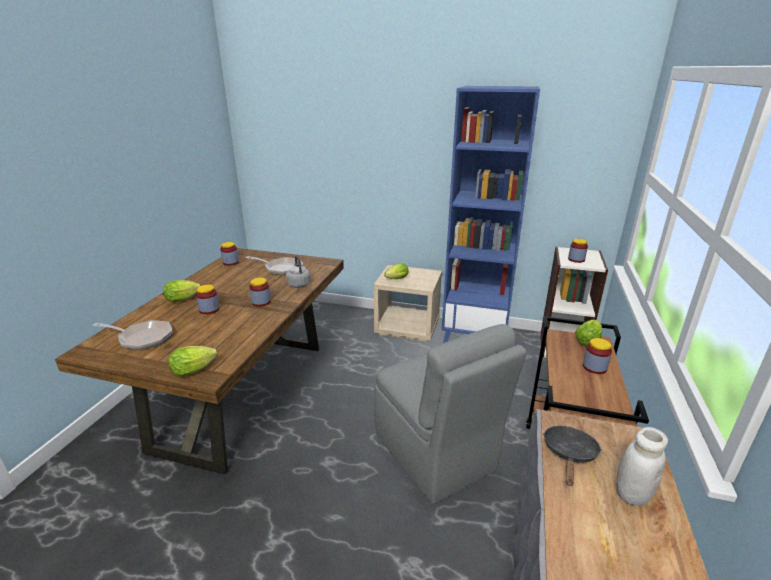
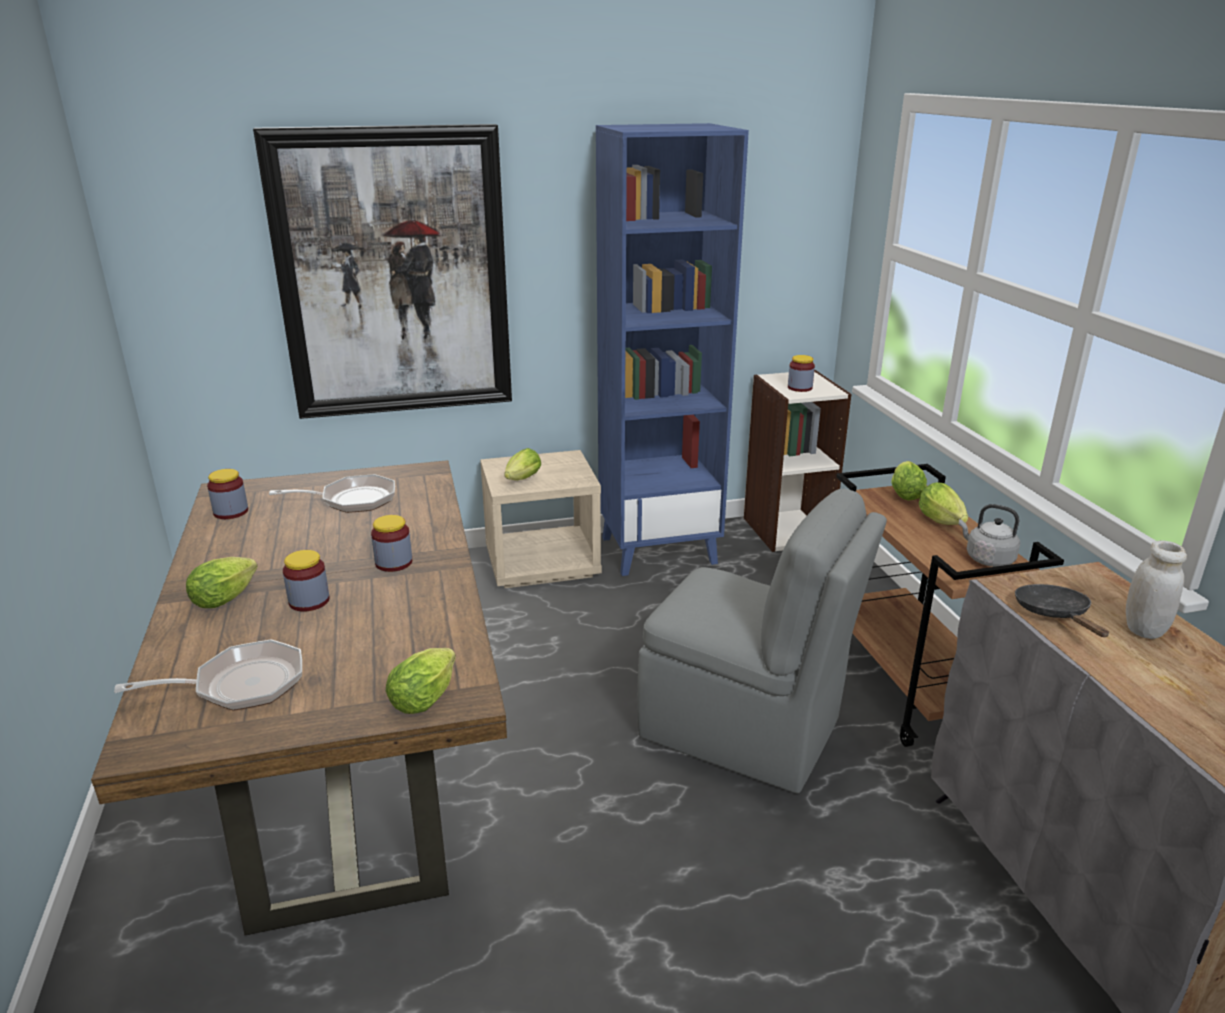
camera: 30 degrees left, 0 degrees up
grey kettle [286,256,311,288] -> grey kettle moved to [959,504,1020,567]
jar [583,338,612,374] -> lettuce [919,482,968,525]
none -> picture [253,124,512,419]

